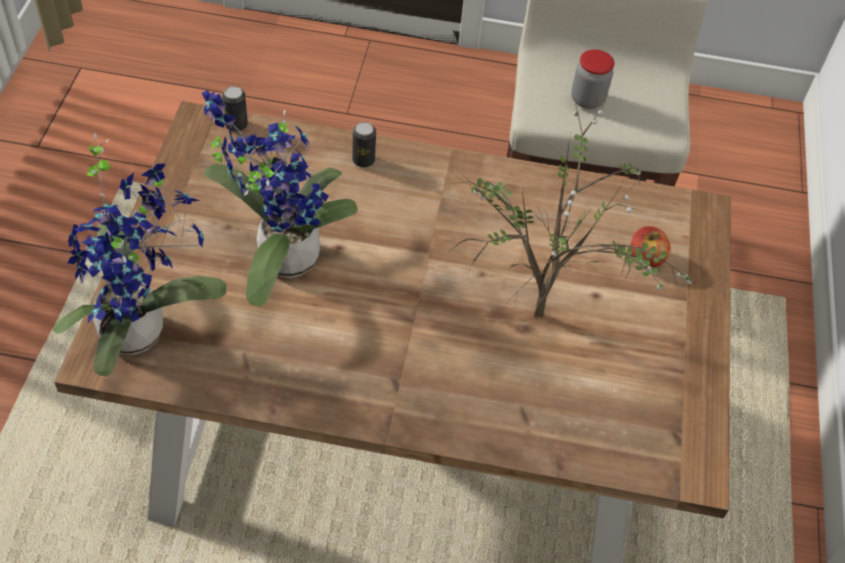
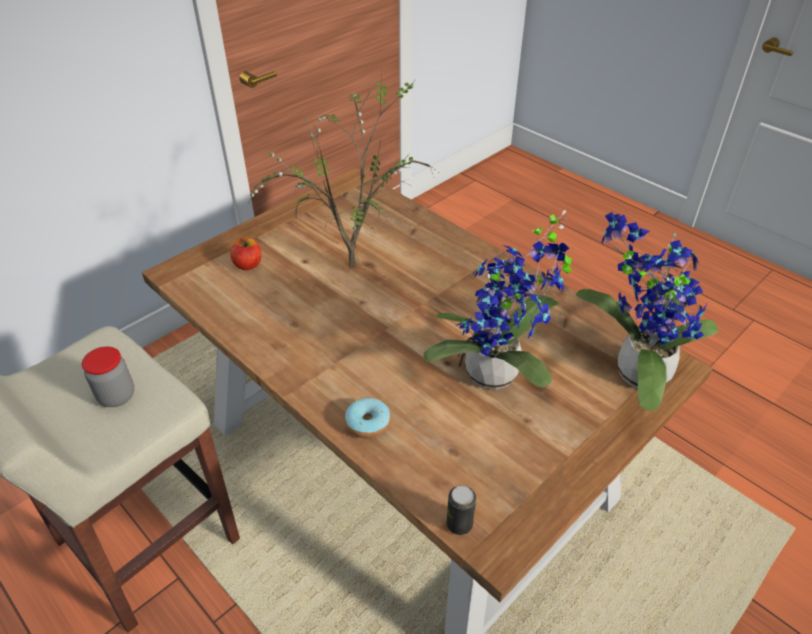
camera: 140 degrees left, 10 degrees down
can [352,122,376,168] -> donut [345,398,390,438]

